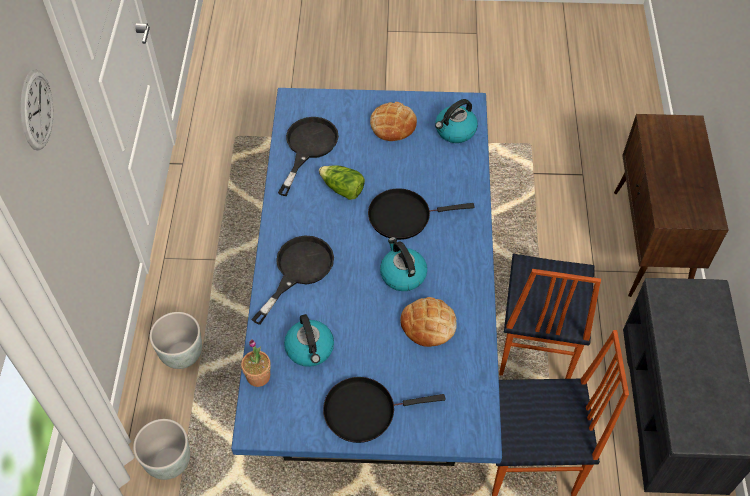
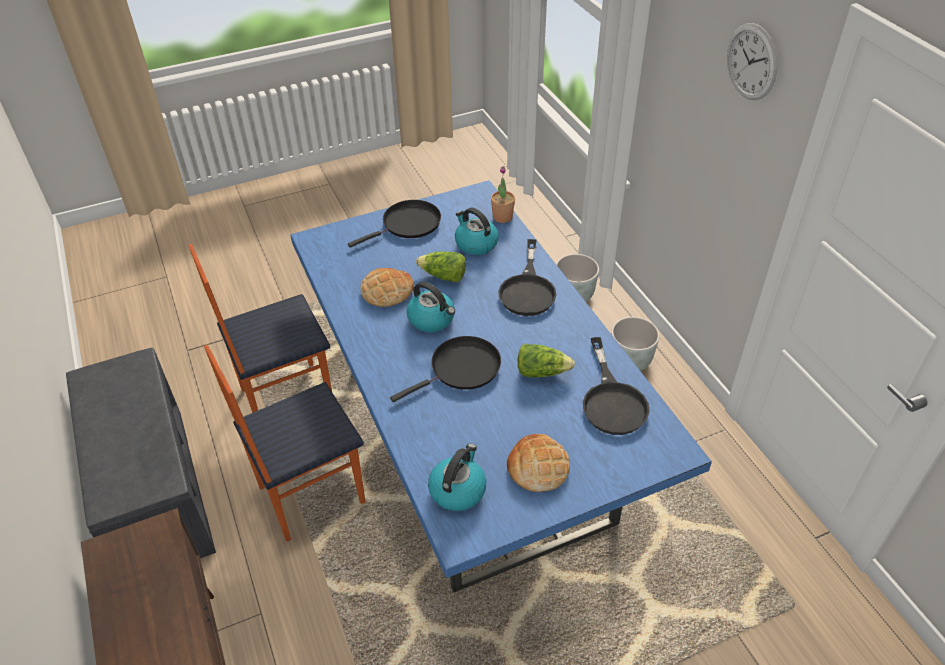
camera: 155 degrees right, 10 degrees down
chair [499,254,601,379] -> chair turned 105 degrees counterclockwise [204,345,366,542]
none -> lettuce [416,251,466,282]

